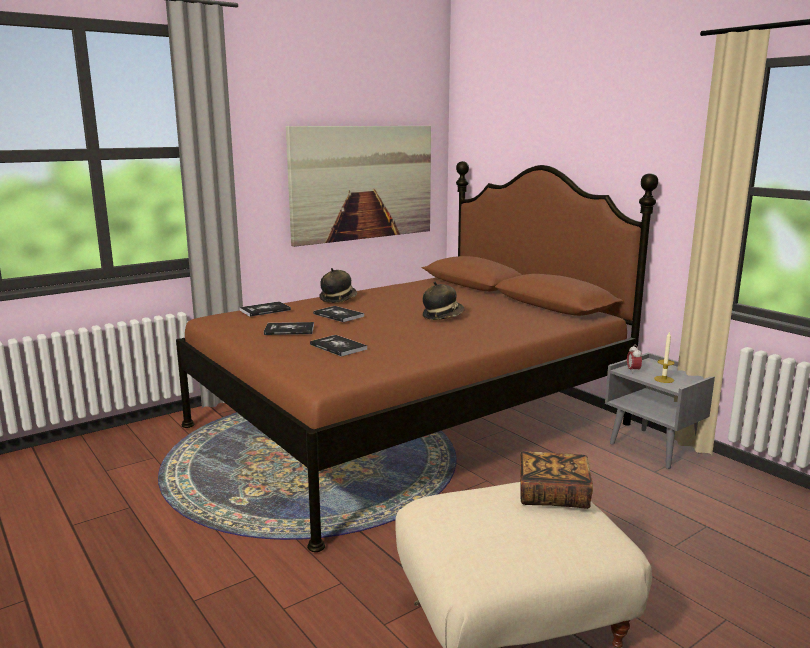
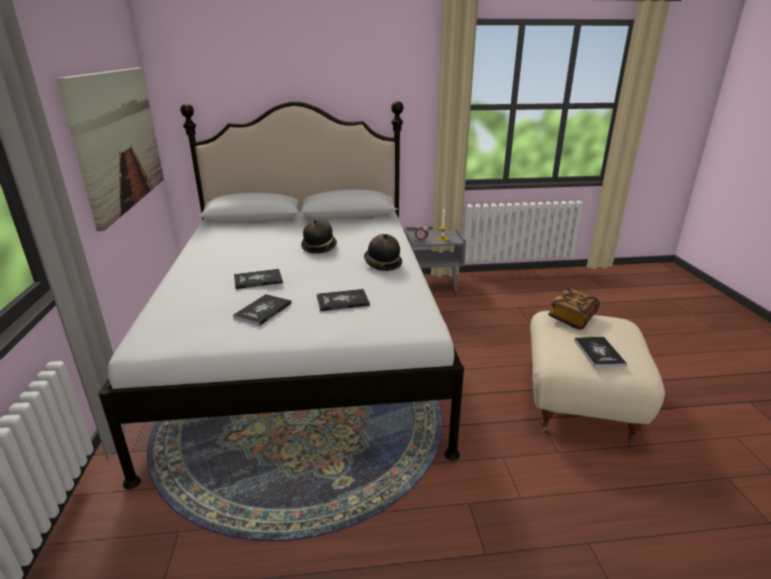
camera: 60 degrees left, 10 degrees up
brown bed [176,161,658,552] -> white bed [98,101,464,489]
book [239,301,291,317] -> book moved to [574,337,627,368]
hat [319,268,357,303] -> hat moved to [364,234,402,271]

